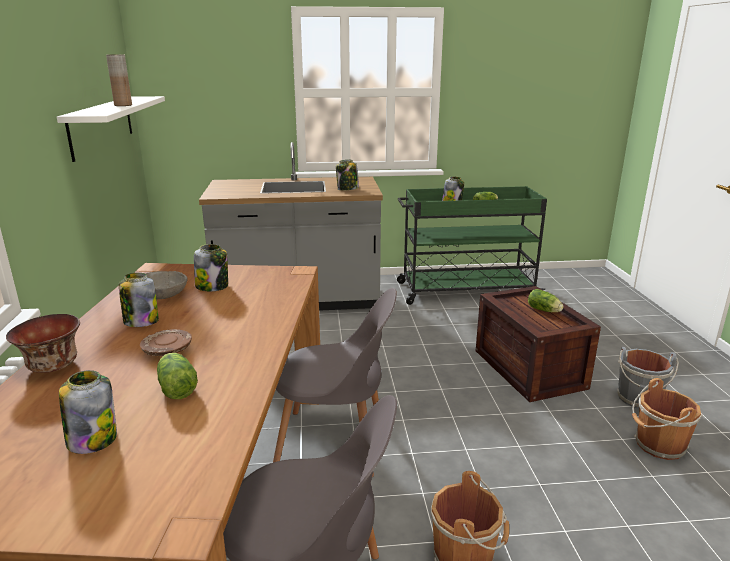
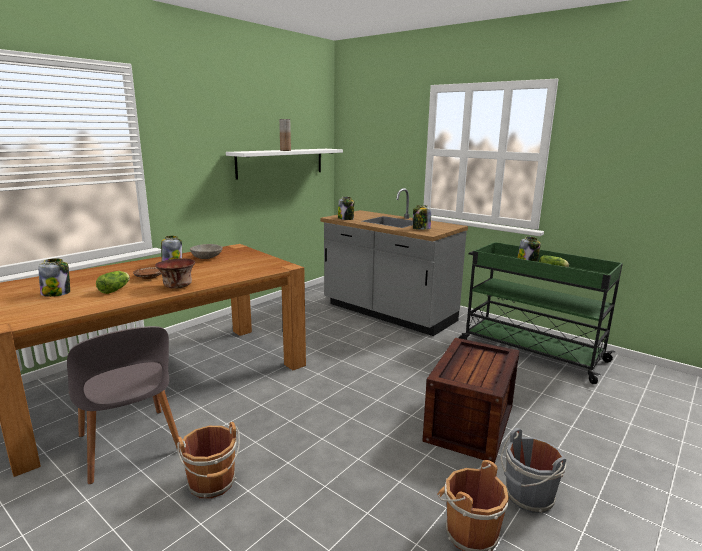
camera: 45 degrees right, 5 degrees down
bowl [6,314,80,373] -> bowl moved to [155,258,195,289]
jar [194,244,228,291] -> jar moved to [338,197,354,220]
grey chair [273,288,397,477] -> none
lettuce [528,289,563,312] -> none

